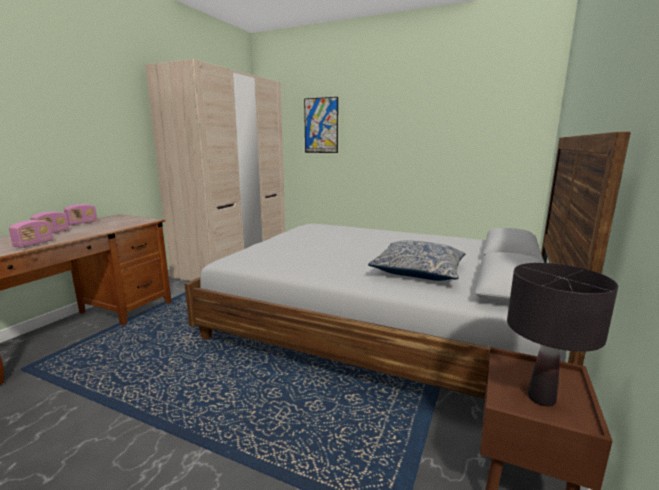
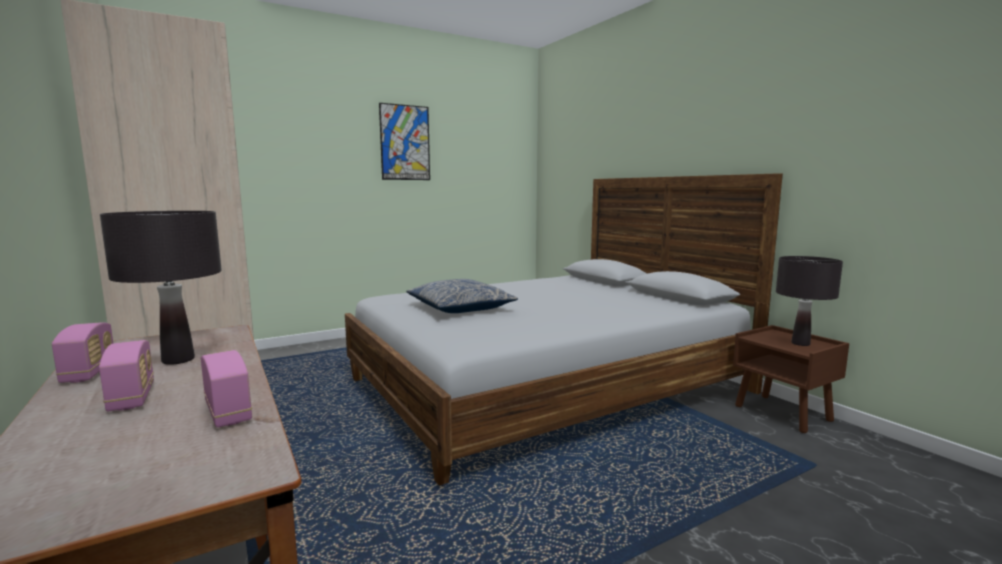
camera: 55 degrees left, 5 degrees down
picture [304,97,338,153] -> picture moved to [379,103,430,180]
pillow [368,240,465,281] -> pillow moved to [406,279,518,313]
none -> black table lamp [100,211,222,365]

